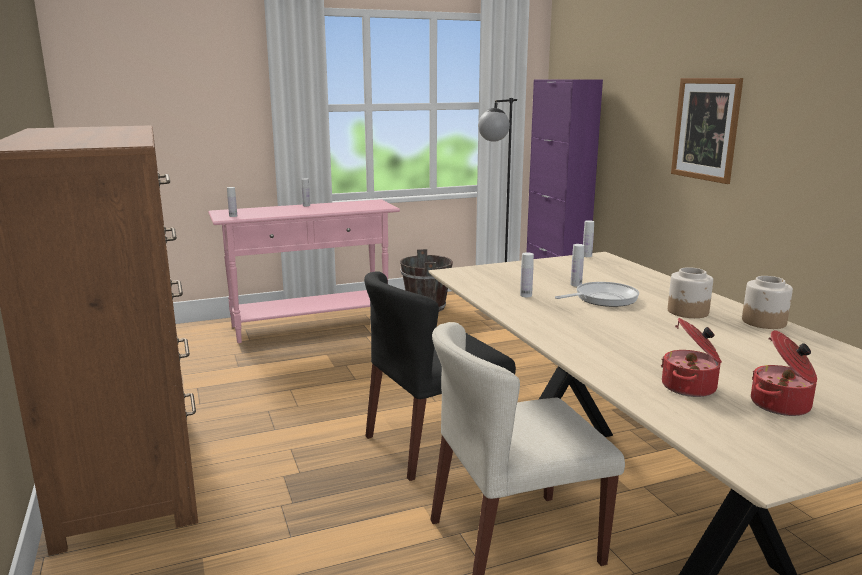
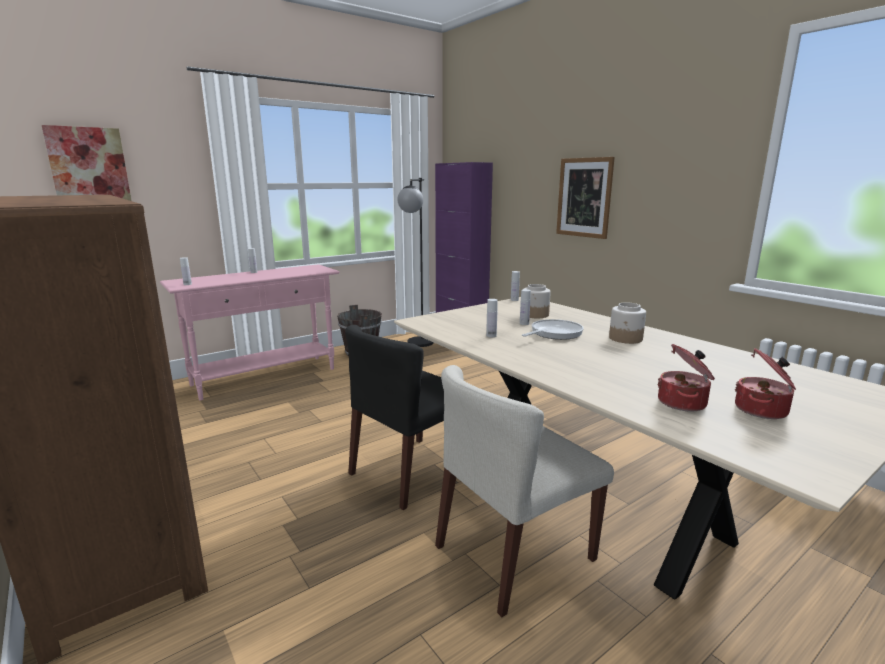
camera: 15 degrees left, 0 degrees up
jar [742,276,793,329] -> jar moved to [524,284,551,318]
none -> picture [42,125,132,201]

